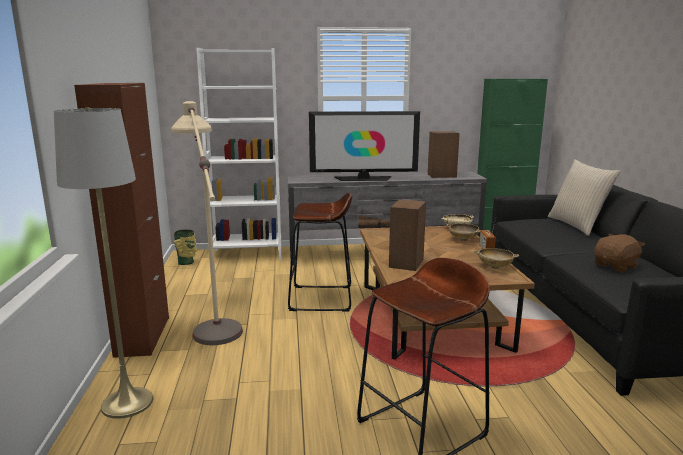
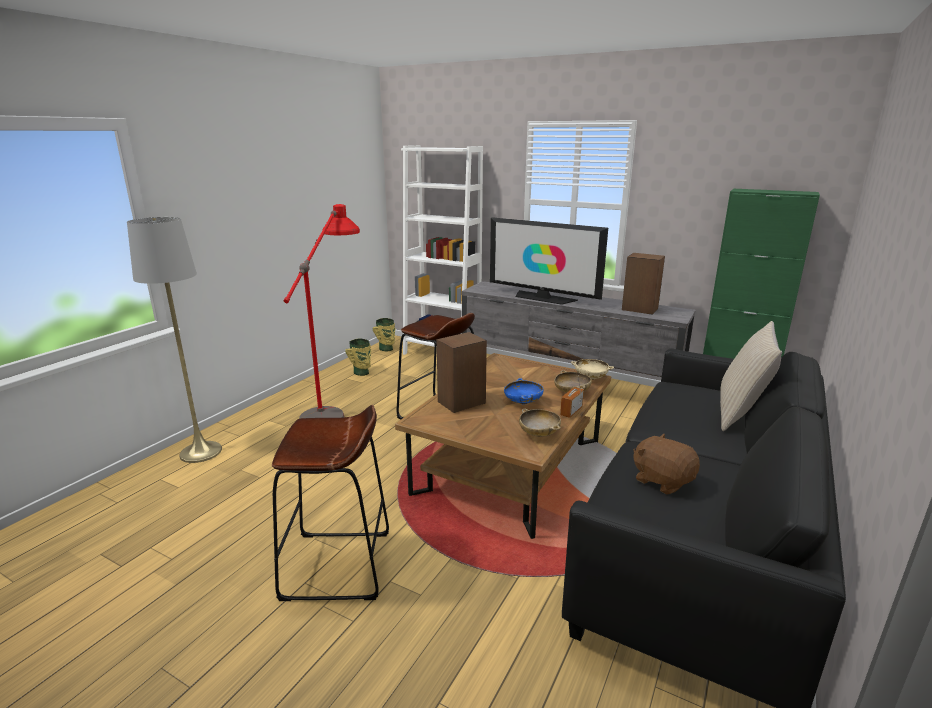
camera: 35 degrees right, 5 degrees up
brown cabinet [74,83,169,358] -> none
beige floor lamp [171,101,243,345] -> red floor lamp [283,204,360,419]
brown plush toy [594,234,645,272] -> brown plush toy turned 135 degrees counterclockwise [633,434,700,495]
none -> vase [345,339,371,376]
none -> blue bowl [504,378,544,404]

